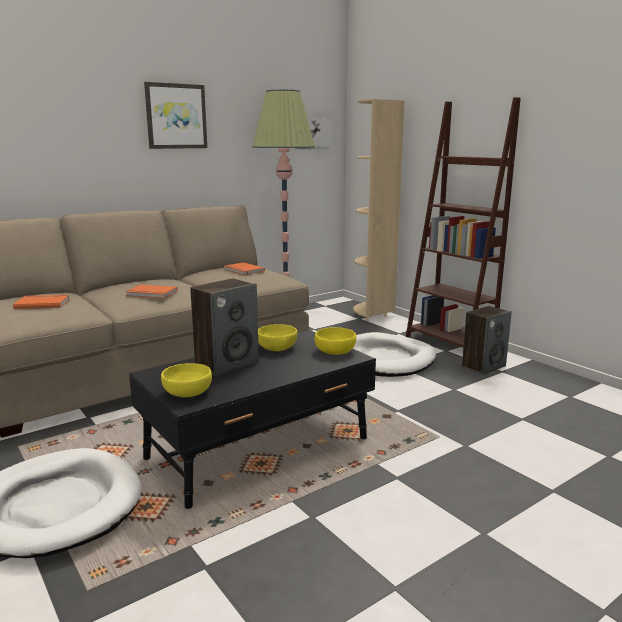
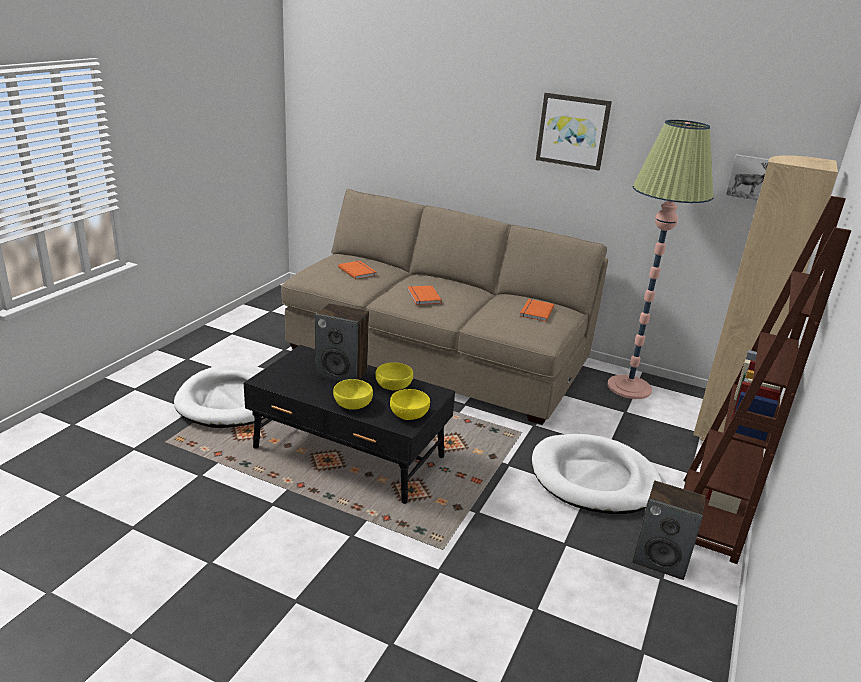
camera: 60 degrees right, 10 degrees up
yellow bowl [161,363,212,397] -> yellow bowl moved to [333,379,373,410]

